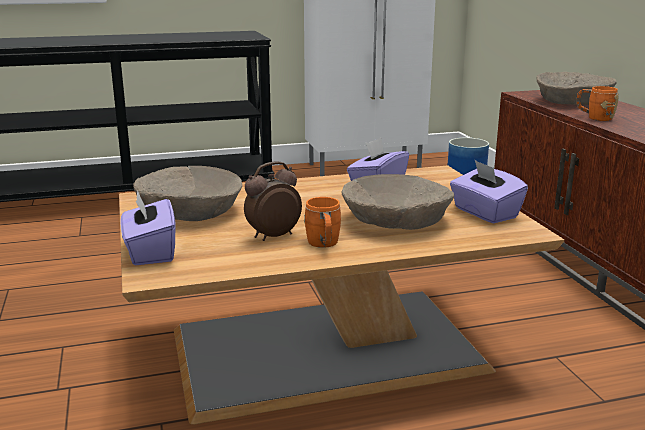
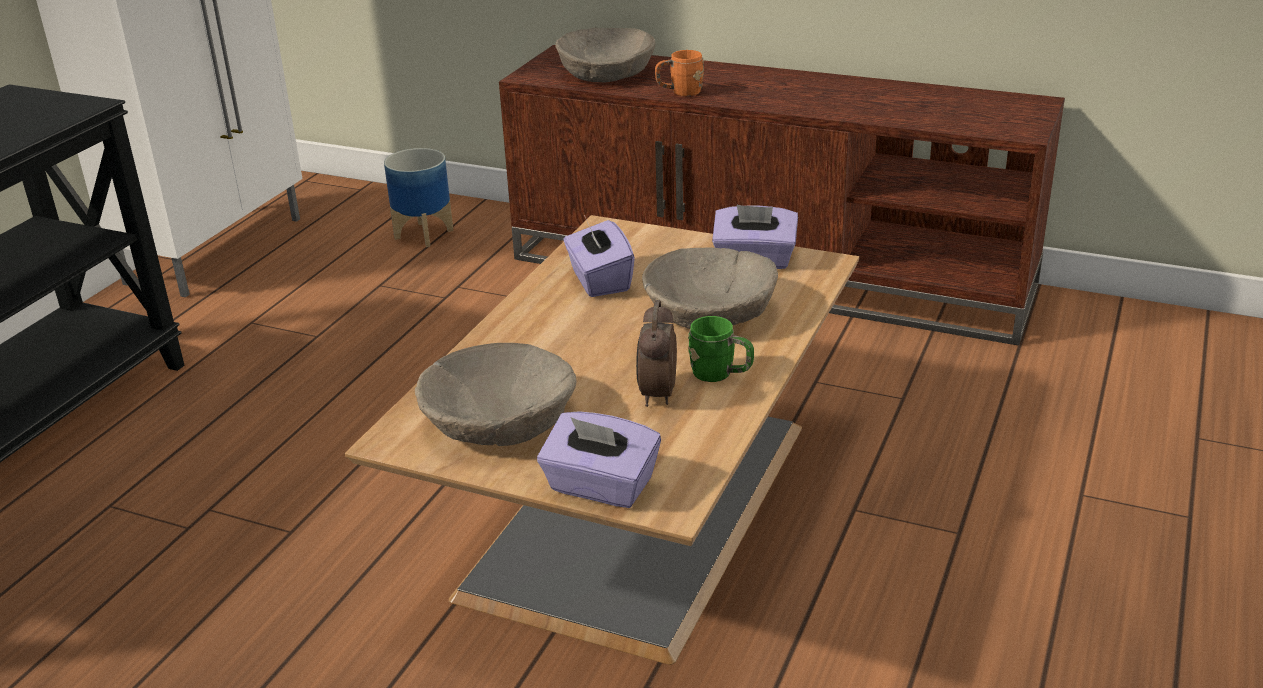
camera: 50 degrees left, 10 degrees up
orange mug [304,197,341,248] -> green mug [688,316,754,382]

